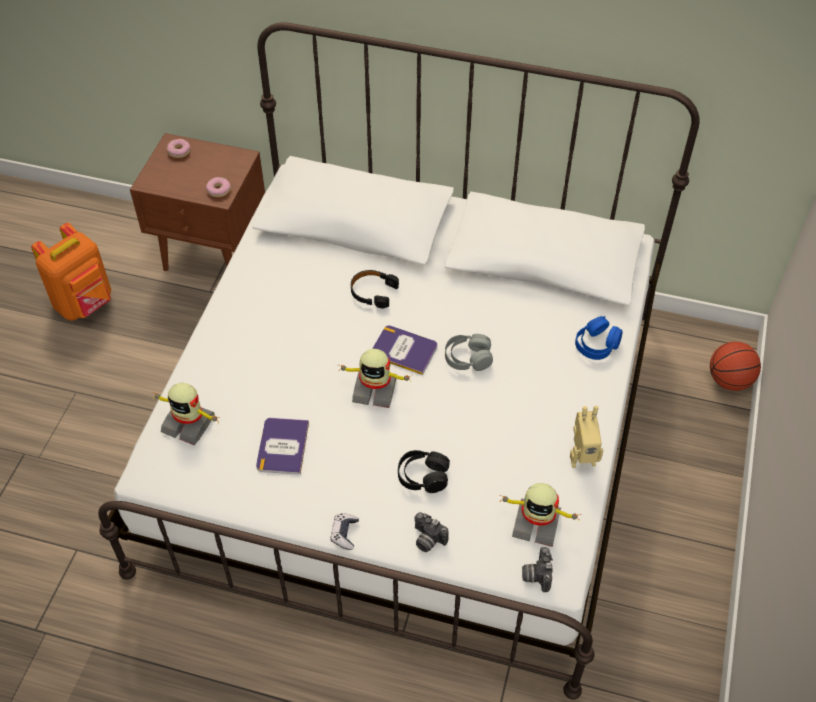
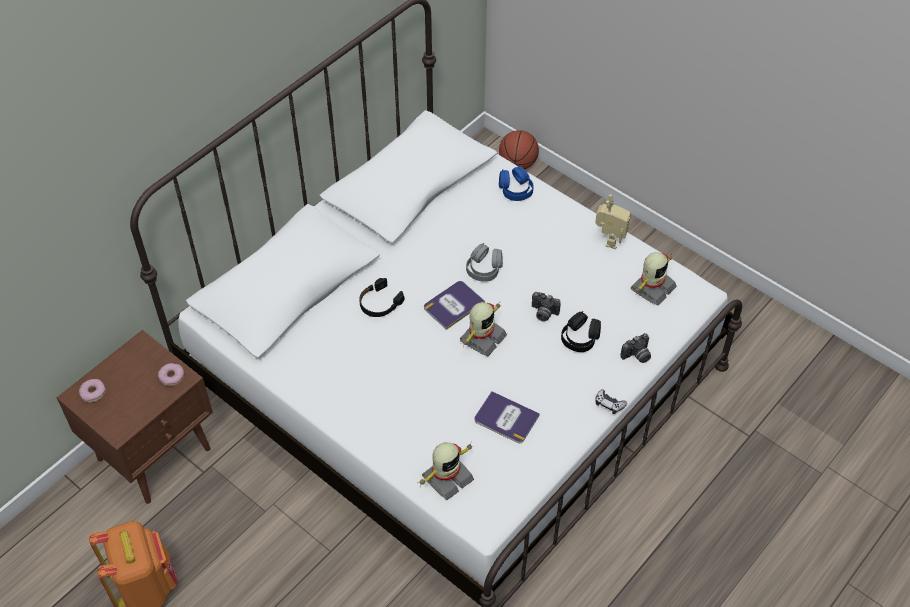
camera: 65 degrees left, 0 degrees up
camera [522,547,553,592] -> camera moved to [532,292,561,322]

